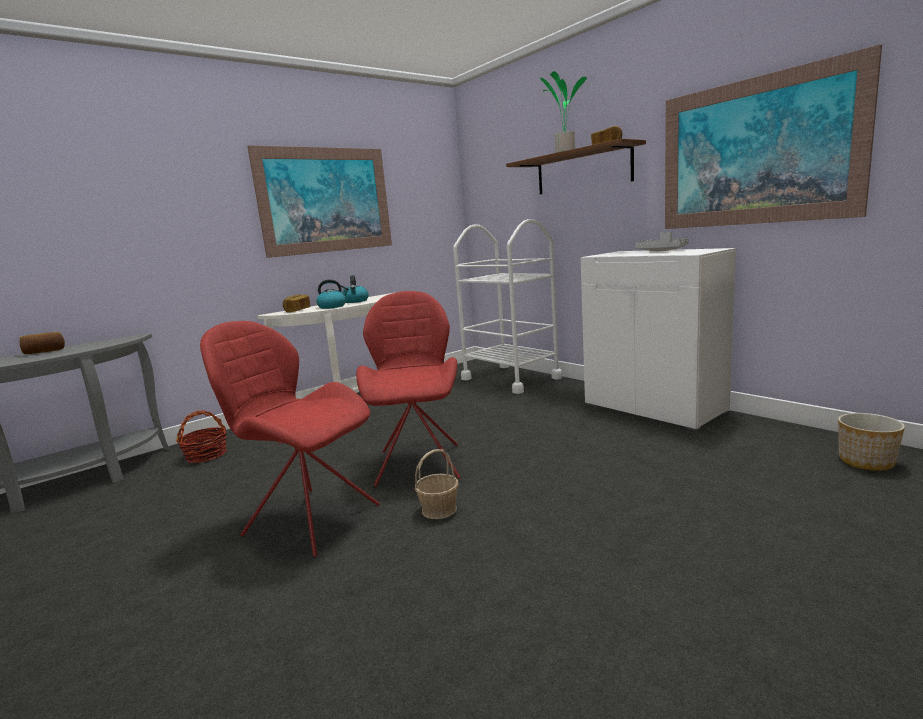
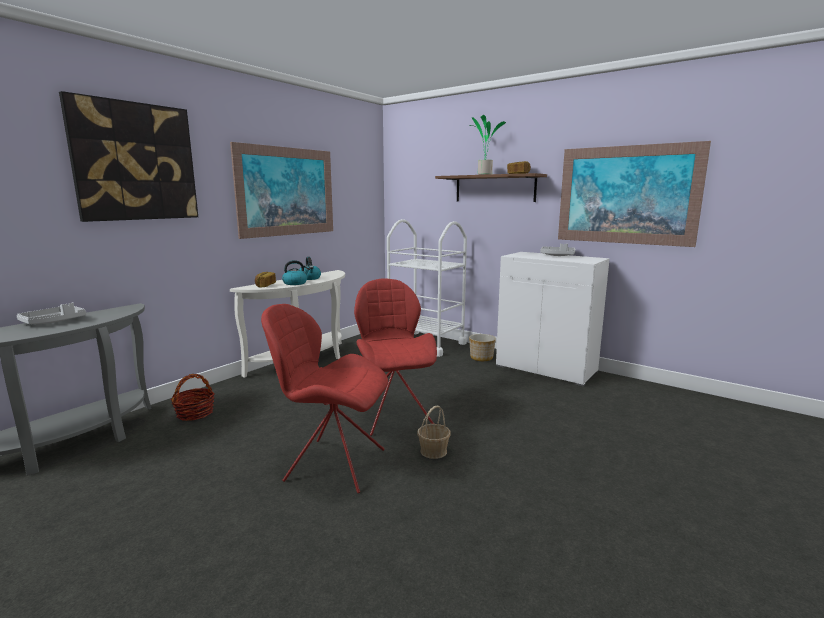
camera: 15 degrees left, 0 degrees up
bread [19,332,65,354] -> grey tray [17,302,86,324]
planter [838,413,905,471] -> planter moved to [469,334,496,361]
none -> picture [59,91,198,222]

